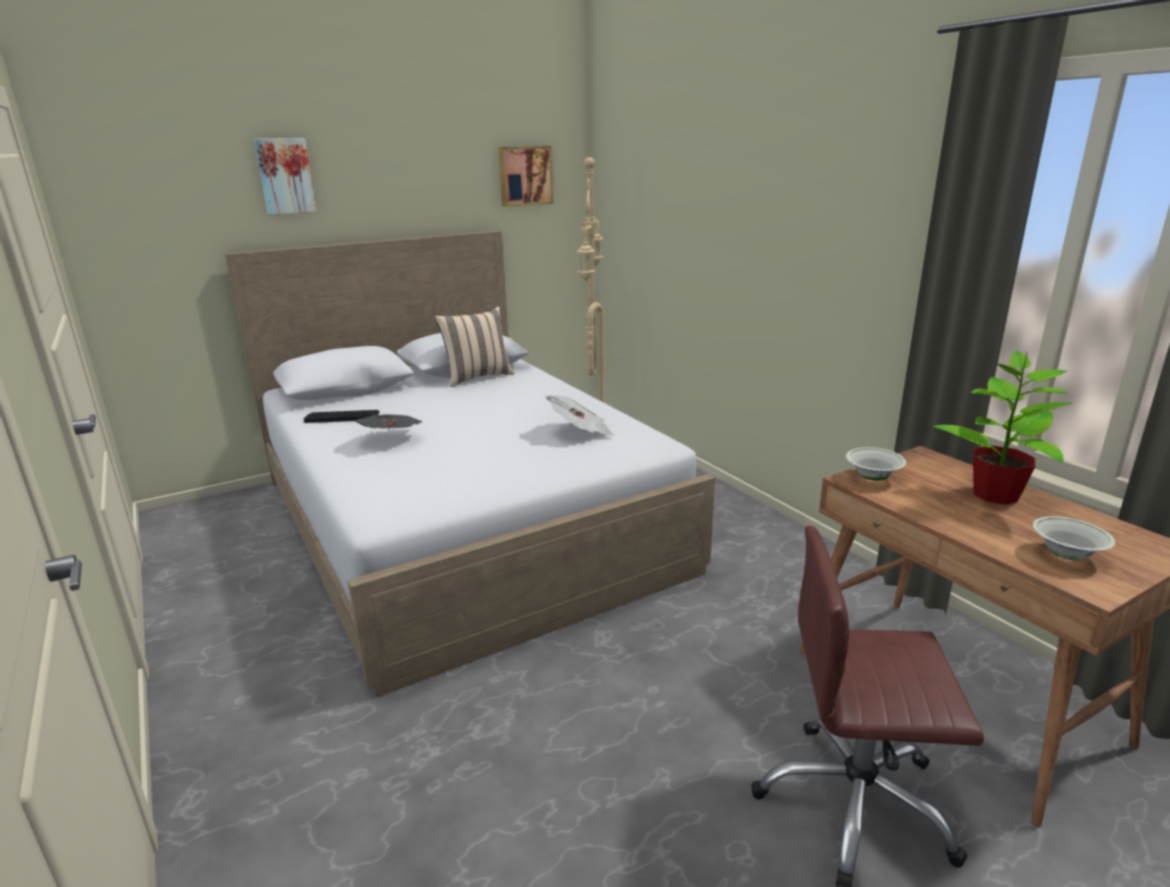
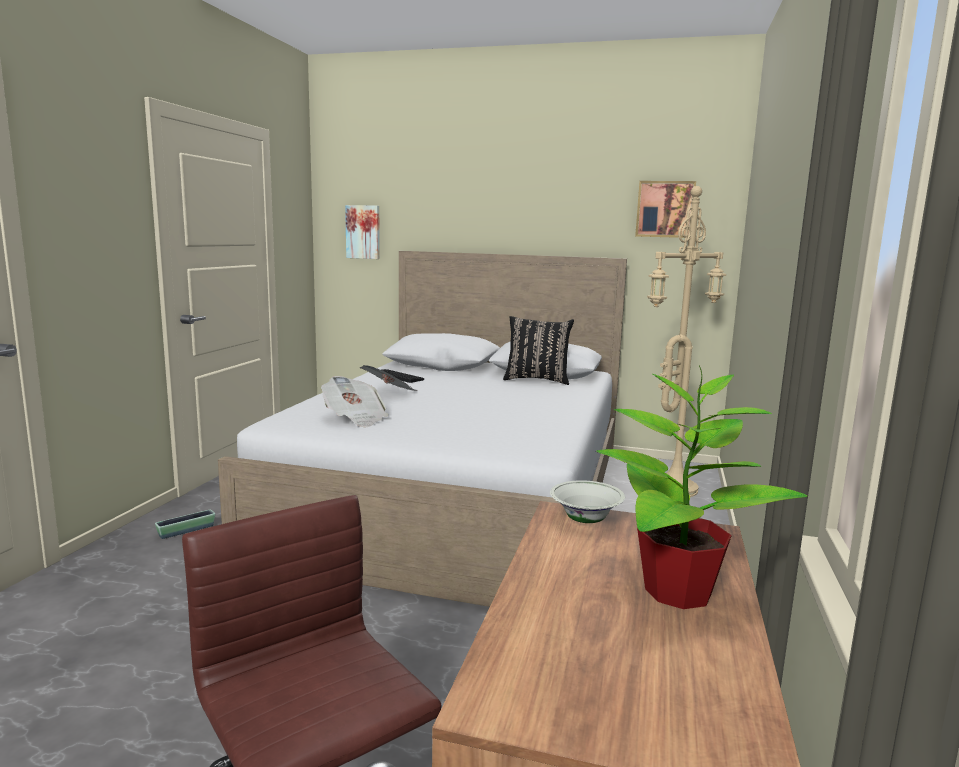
camera: 45 degrees right, 10 degrees down
picture [254,138,317,215] -> picture moved to [345,205,380,259]
beige pillow [435,306,515,387] -> black pillow [503,316,574,385]
newspaper [545,395,614,436] -> newspaper moved to [321,376,388,428]
white bowl [1033,516,1115,561] -> none
none -> planter [155,510,215,539]

